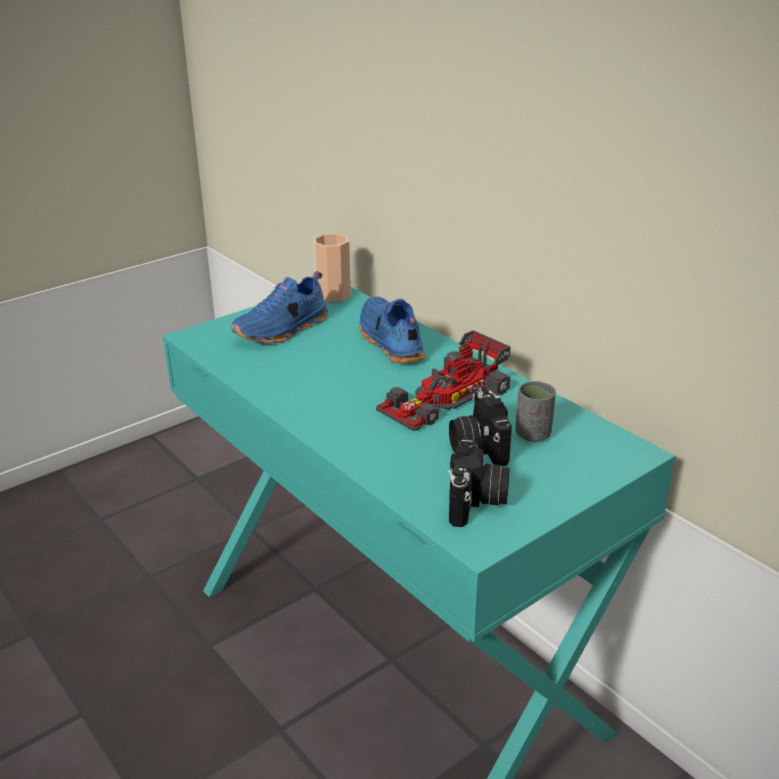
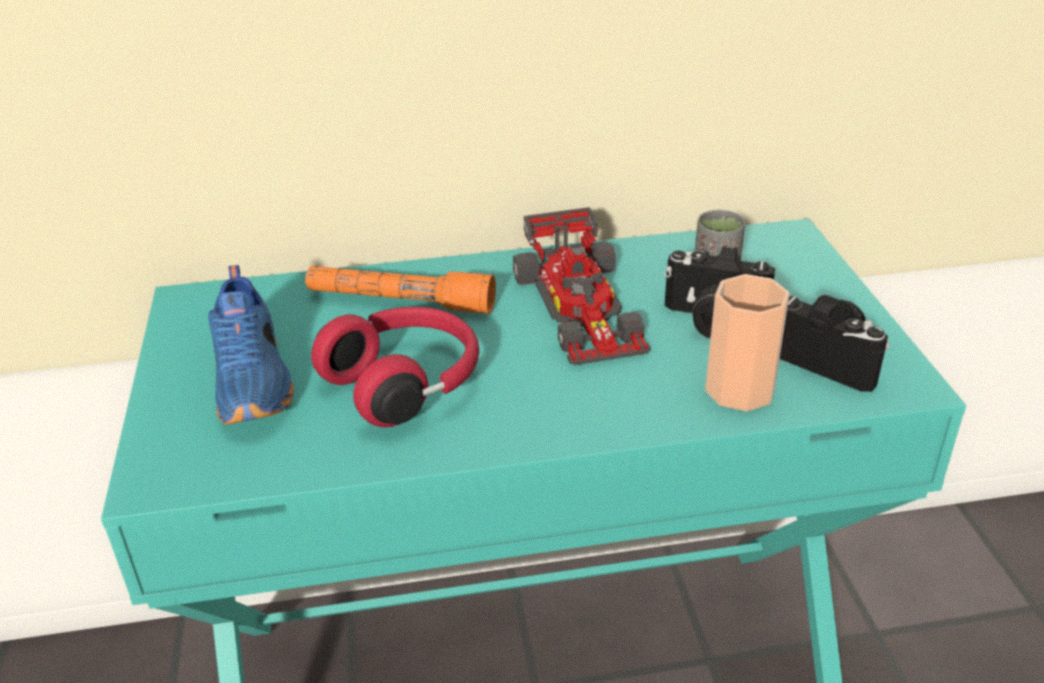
camera: 60 degrees left, 5 degrees up
cup [314,233,351,302] -> cup moved to [705,274,790,411]
blue shoe [359,297,425,363] -> orange flashlight [305,266,496,314]
none -> red headphones [311,307,479,427]

